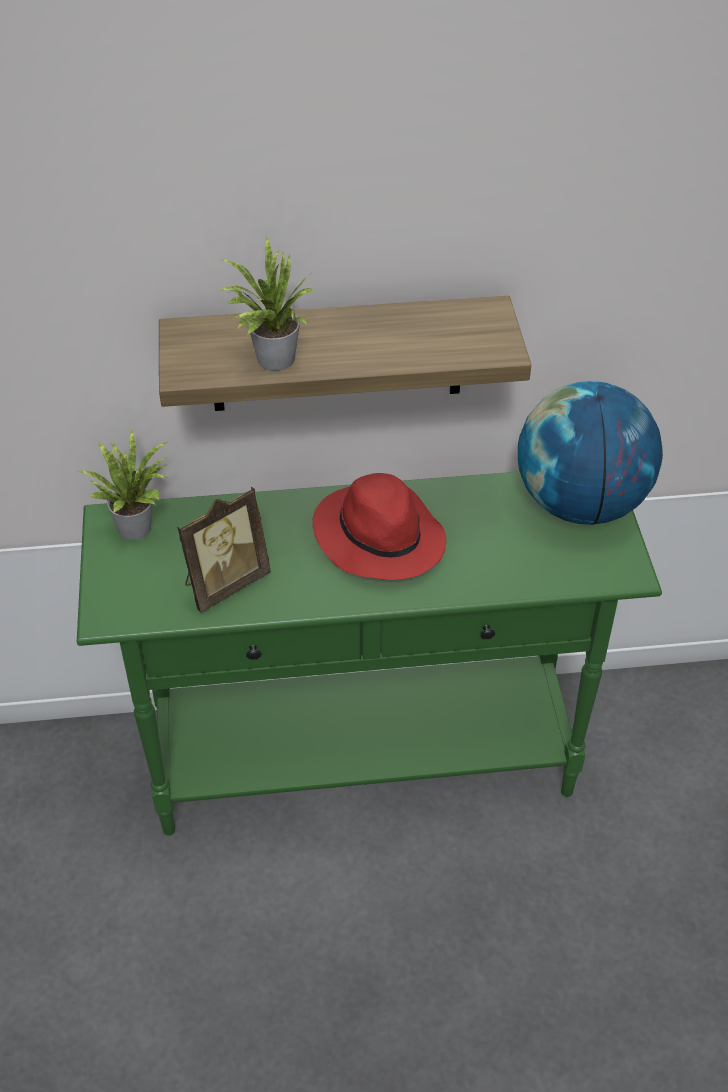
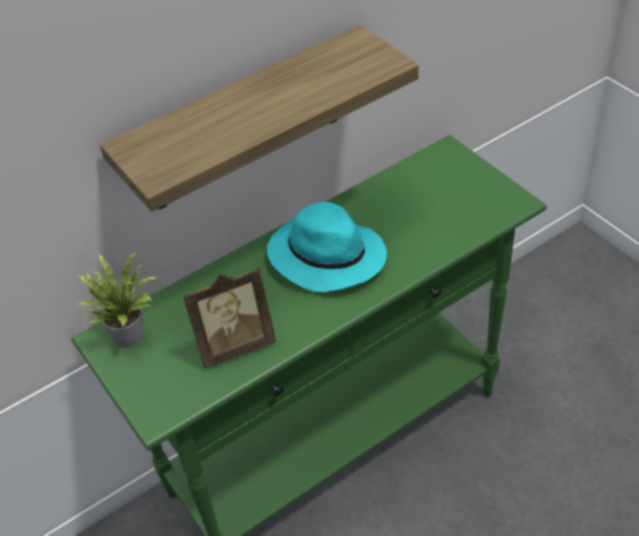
camera: 25 degrees left, 0 degrees up
picture frame [177,487,271,613] -> picture frame turned 45 degrees clockwise [182,267,276,368]
potted plant [218,237,315,371] -> none
red hat [312,473,446,580] -> turquoise hat [267,202,387,292]
globe [518,381,663,525] -> none

